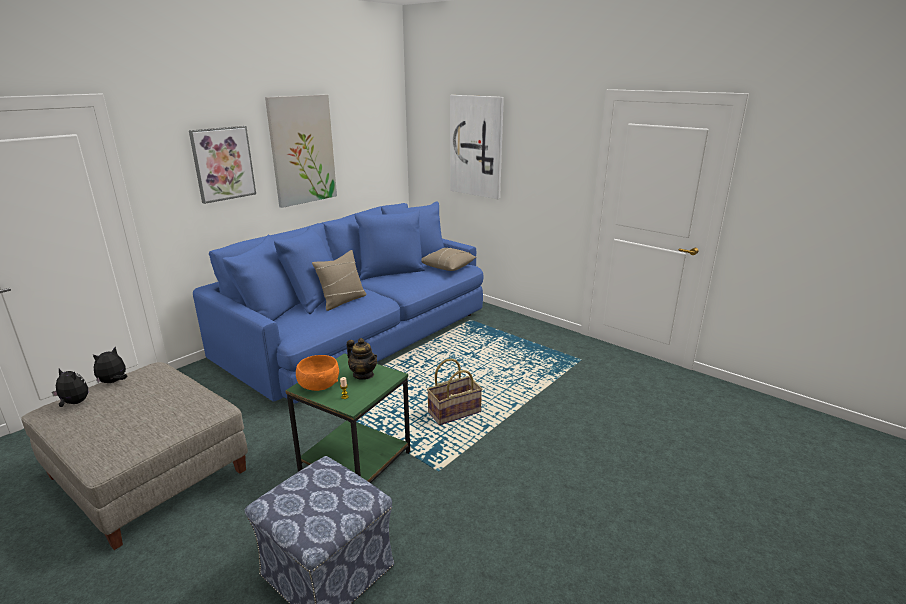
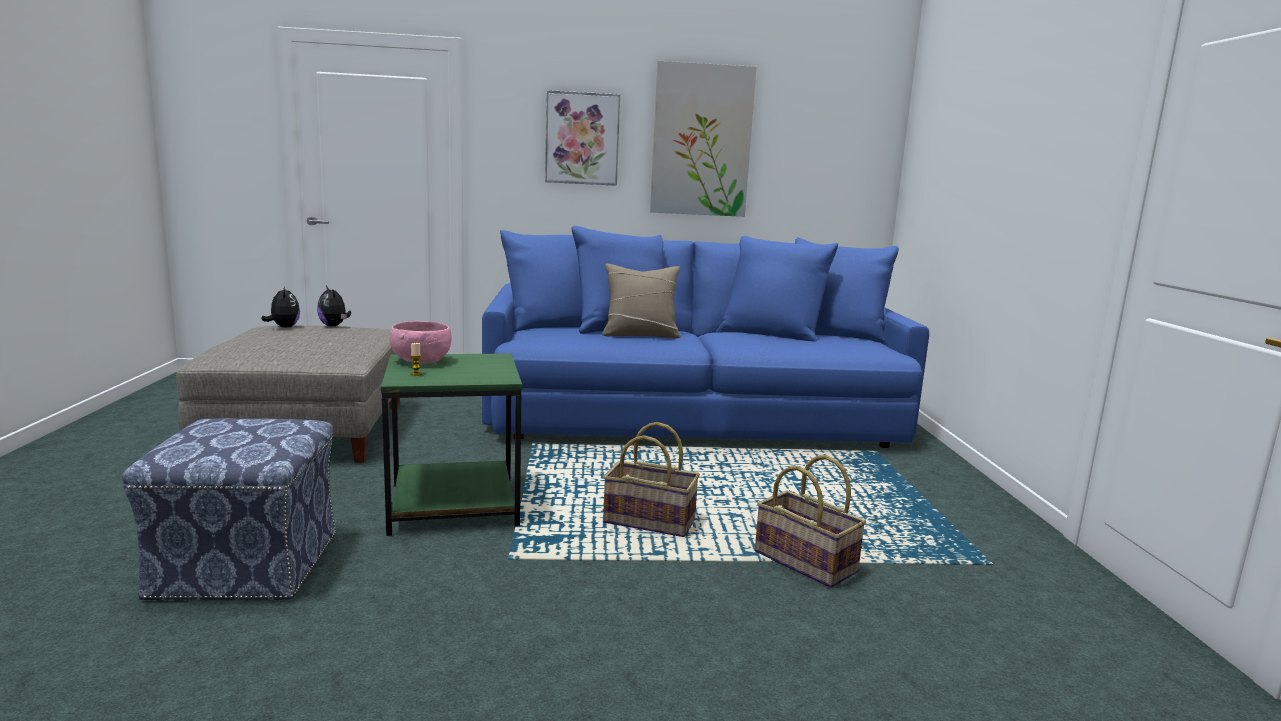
camera: 45 degrees right, 10 degrees down
plush toy [93,347,128,384] -> plush toy turned 120 degrees counterclockwise [317,286,351,326]
orange bowl [296,355,339,391] -> pink bowl [390,321,452,363]
teapot [347,338,377,380] -> none
beige pillow [421,248,476,271] -> none
picture [450,95,504,199] -> none
none -> basket [755,455,866,588]

